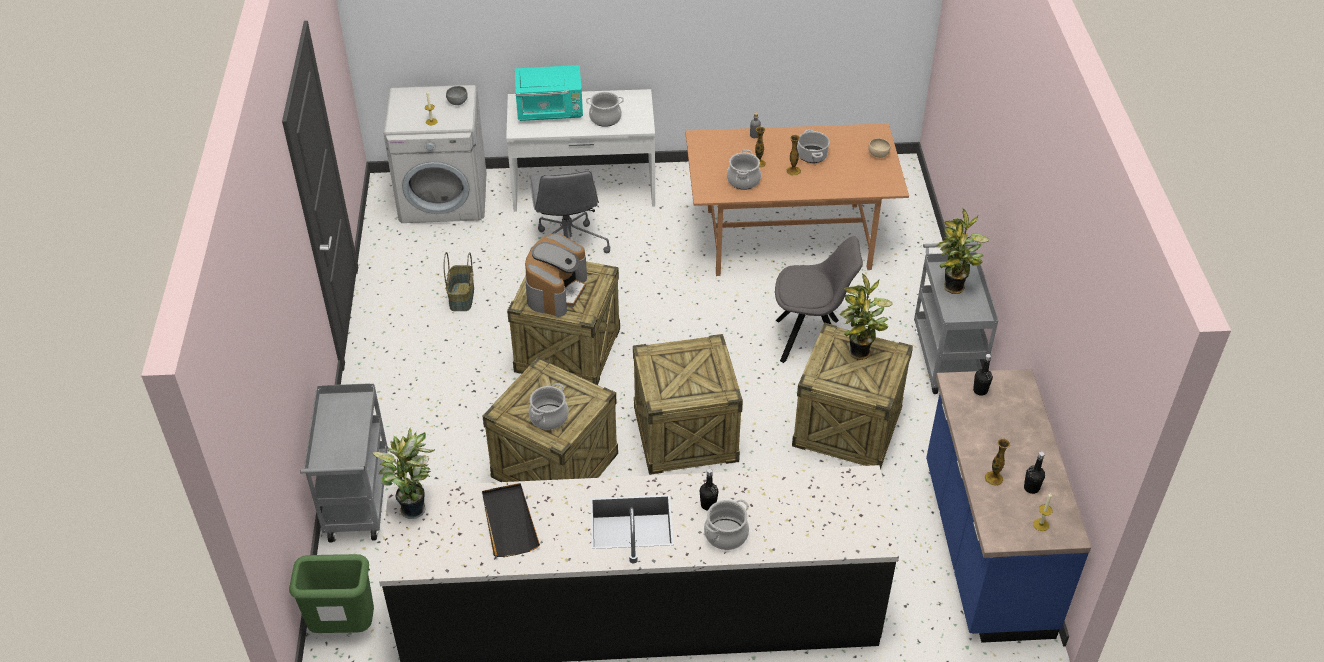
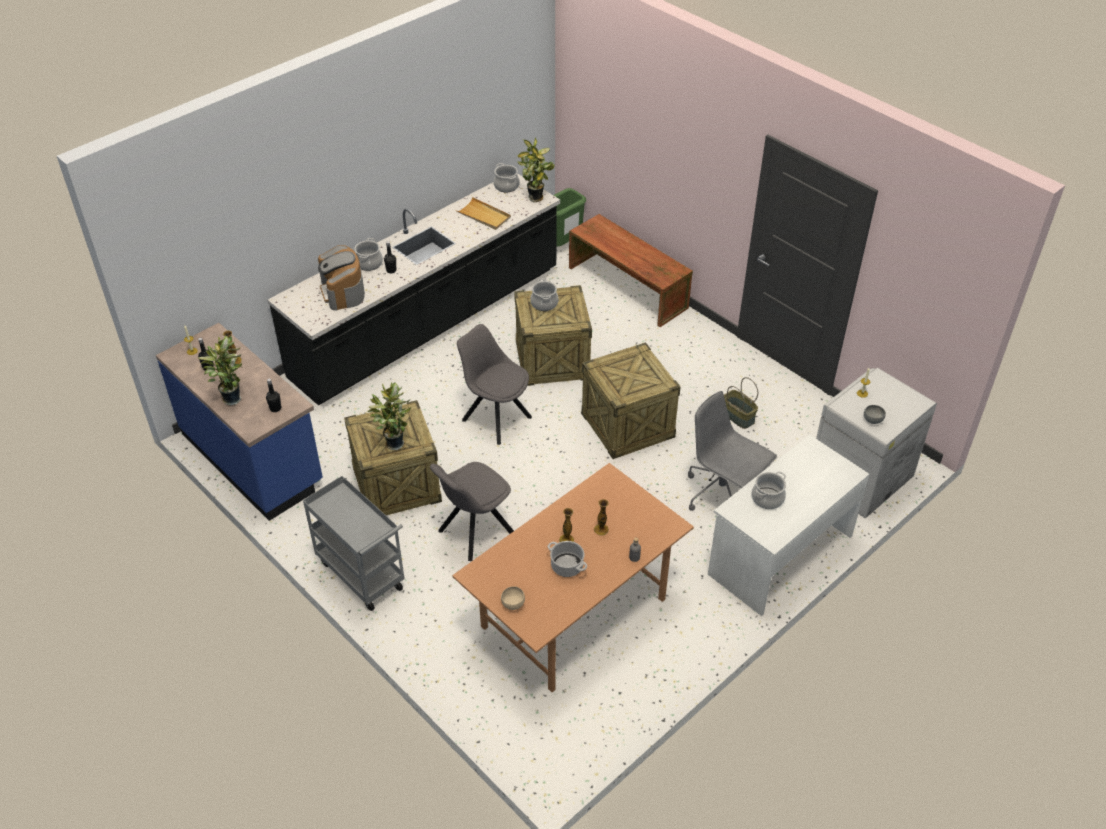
camera: 140 degrees right, 0 degrees up
grey cart [300,383,388,542] -> brown bench [569,214,693,327]
black tray [482,483,540,557] -> beige tray [455,197,511,230]
turquoise microwave [515,65,583,121] -> none
coffee machine [525,233,587,317] -> coffee machine moved to [318,245,365,311]
crate [633,334,743,475] -> grey chair [457,324,532,445]
cooking pot [727,149,761,190] -> cooking pot moved to [493,163,520,192]
potted plant [936,207,989,294] -> potted plant moved to [198,336,242,405]

